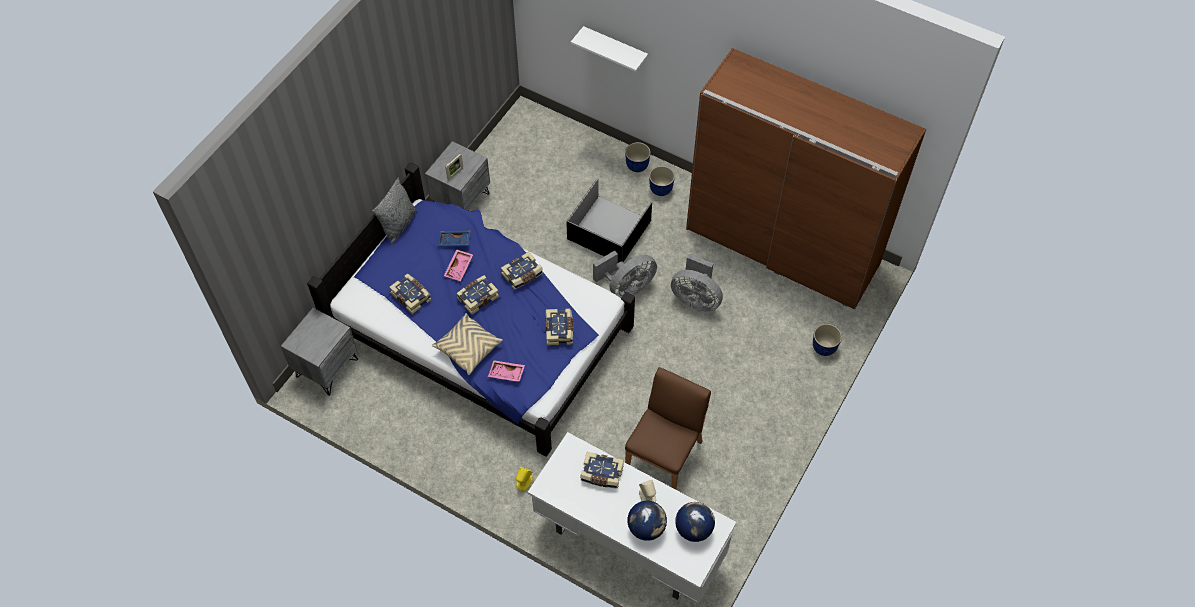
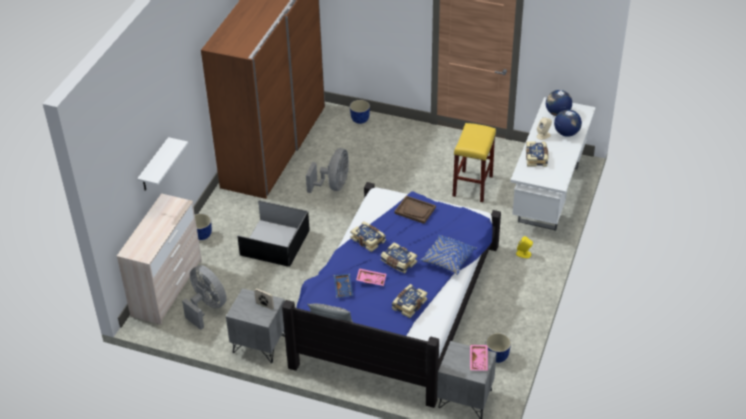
camera: 100 degrees left, 15 degrees down
beige pillow [432,313,503,375] -> blue pillow [420,235,477,275]
pink tray [488,360,525,382] -> pink tray moved to [470,345,488,371]
book [546,309,574,346] -> brown tray [394,196,436,224]
grey fan [593,251,657,298] -> grey fan moved to [182,265,227,330]
brown chair [625,367,711,490] -> yellow stool [453,123,496,202]
planter [649,166,675,196] -> planter moved to [486,333,511,363]
none -> beige dresser [117,193,202,325]

